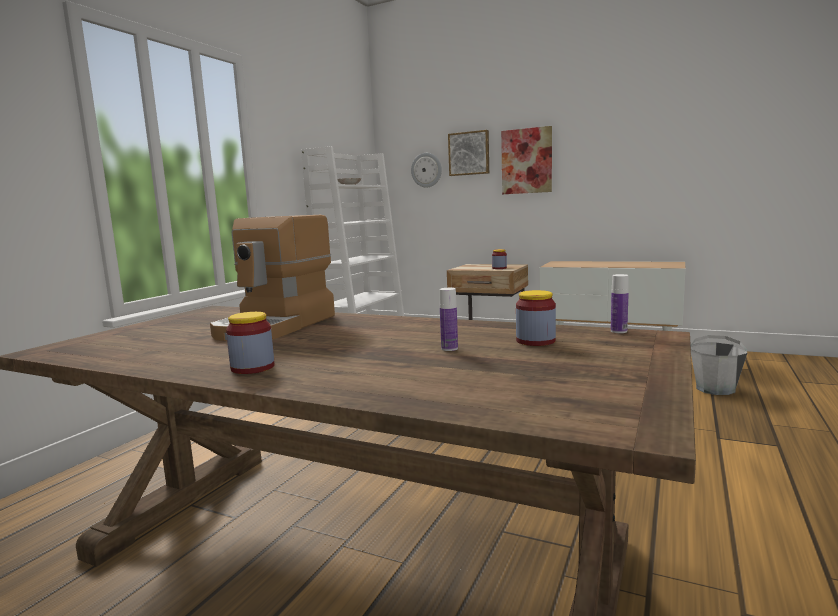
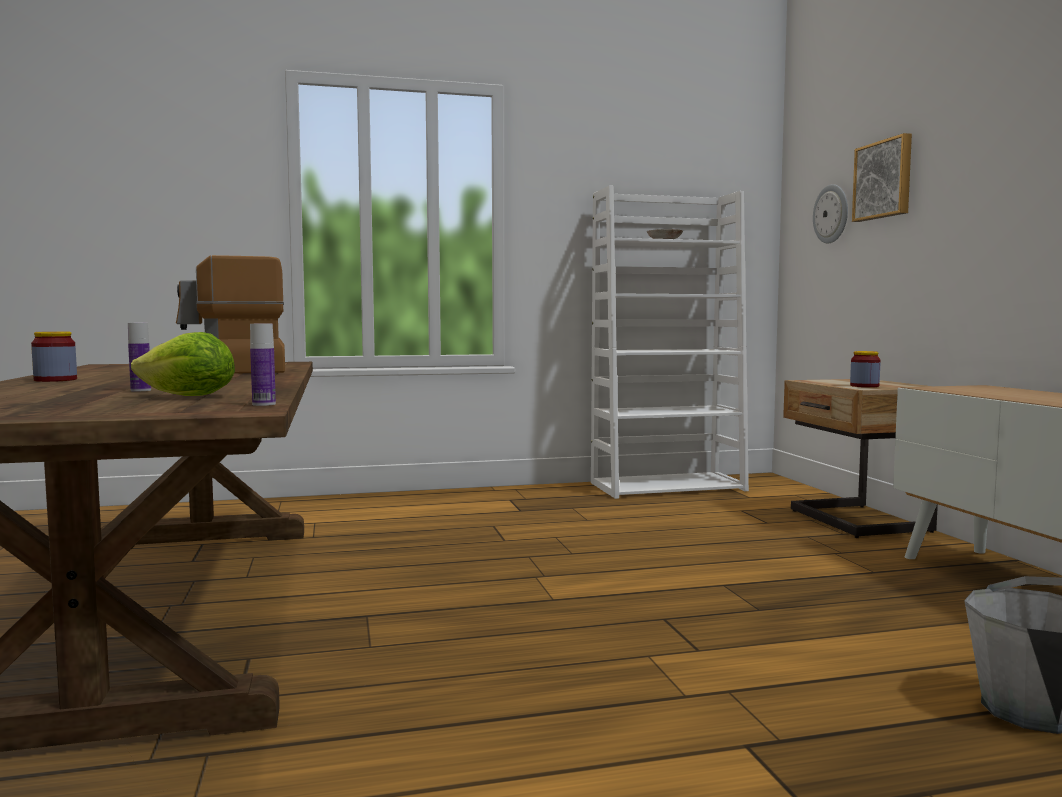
camera: 50 degrees right, 5 degrees down
picture [501,126,552,194] -> none
jar [516,290,556,346] -> lettuce [131,332,235,396]

